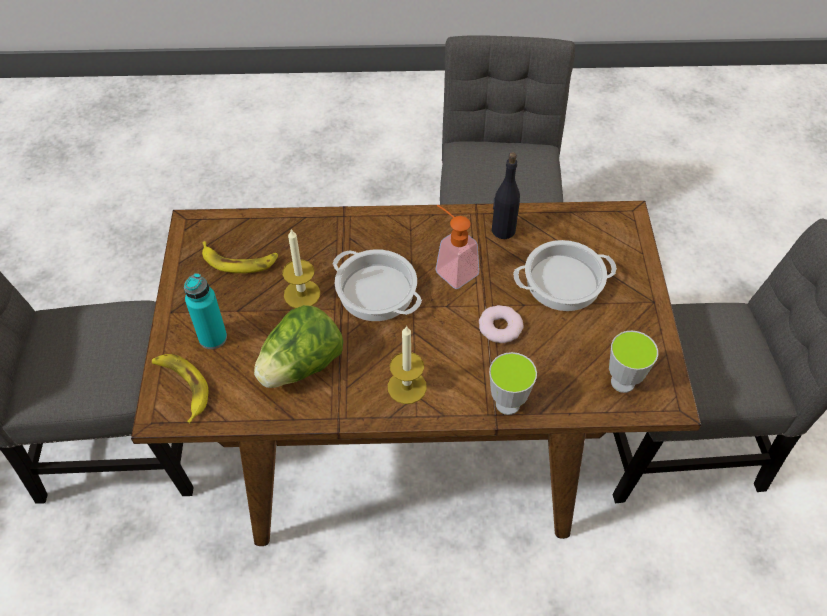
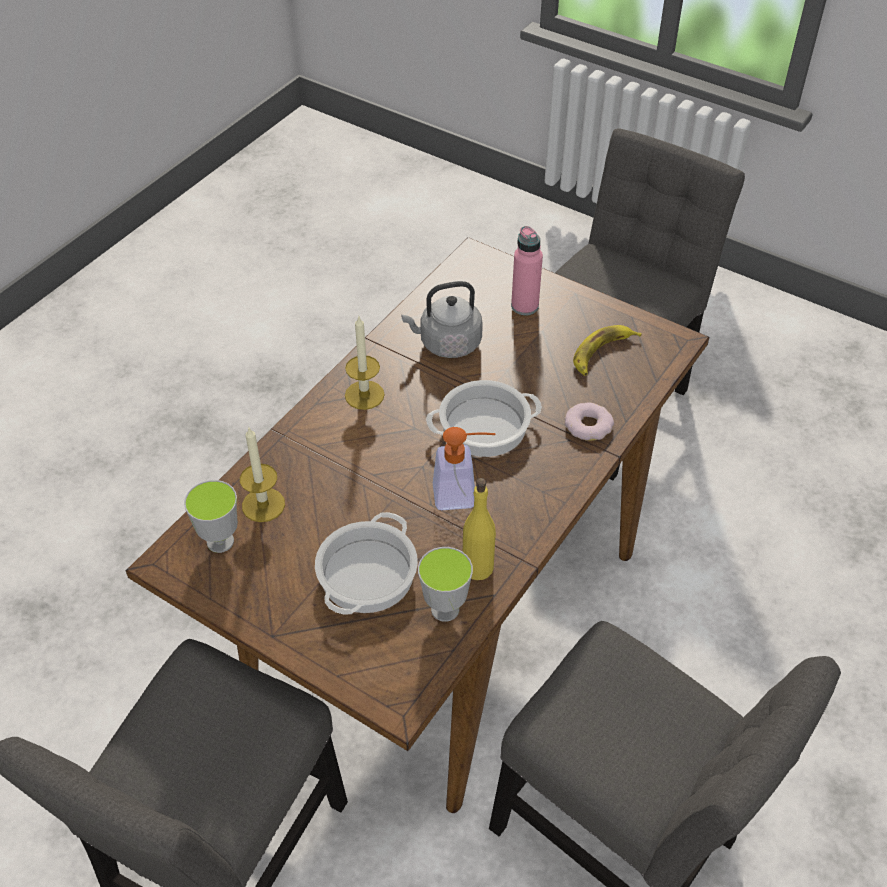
camera: 125 degrees right, 5 degrees down
banana [152,354,208,423] -> none
turquoise bottle [184,273,227,349] -> pink bottle [511,226,543,315]
lettuce [254,305,343,388] -> grey kettle [401,281,483,358]
candle [282,228,320,308] -> candle moved to [240,428,285,522]
donut [479,305,524,343] -> donut moved to [565,402,614,441]
cup [489,352,537,415] -> cup moved to [418,547,473,622]
black bottle [492,152,520,239] -> yellow bottle [463,478,496,580]

